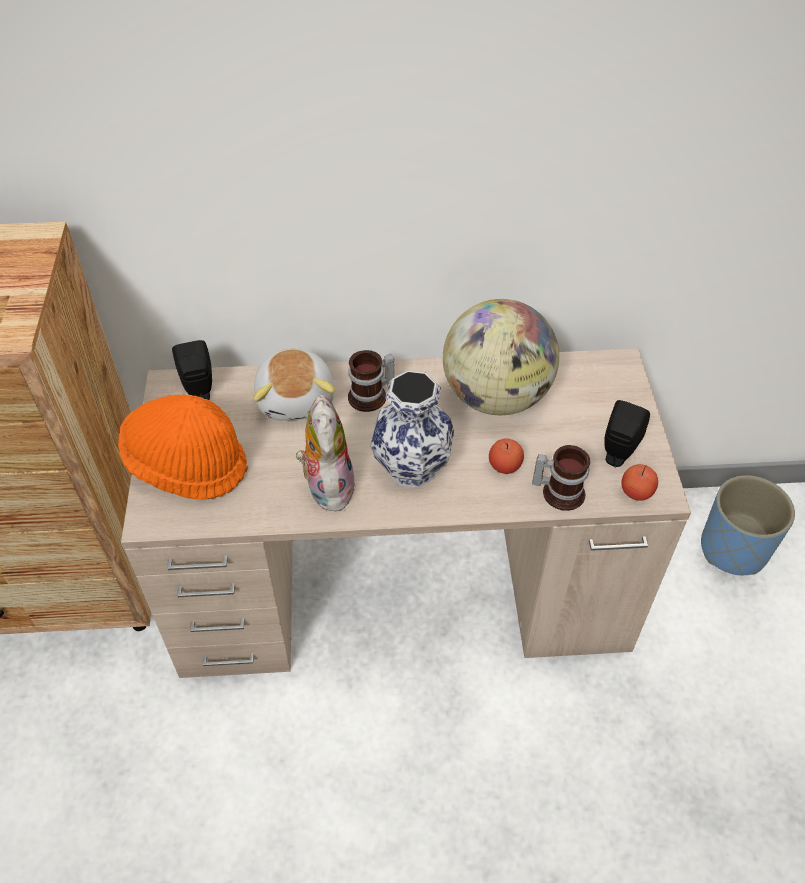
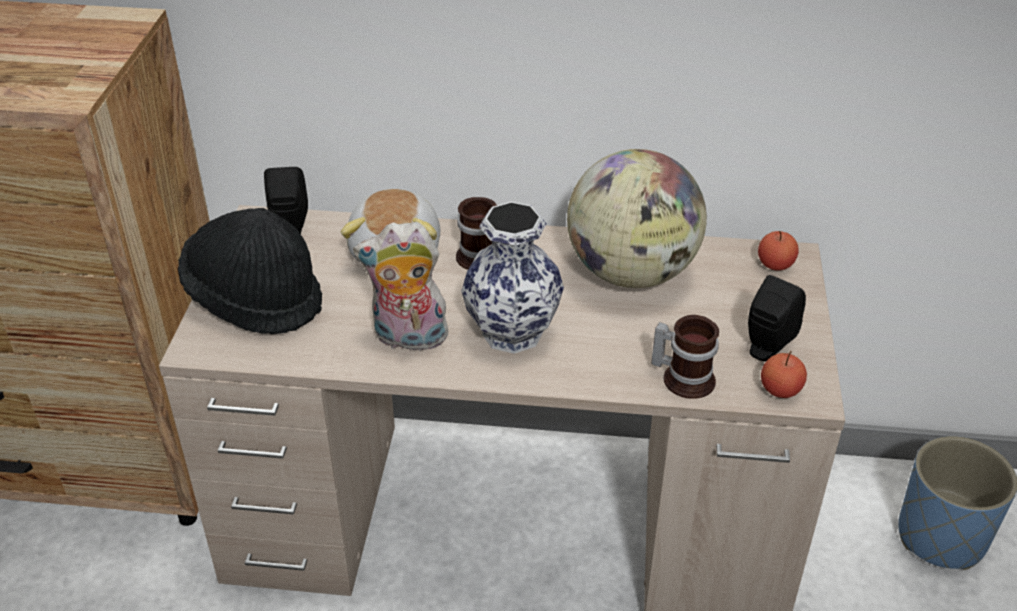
camera: 10 degrees right, 10 degrees down
orange hat [118,394,248,500] -> black hat [178,208,322,334]
plush toy [296,394,356,512] -> plush toy turned 90 degrees counterclockwise [353,222,448,351]
apple [489,438,524,474] -> apple moved to [758,231,799,271]

